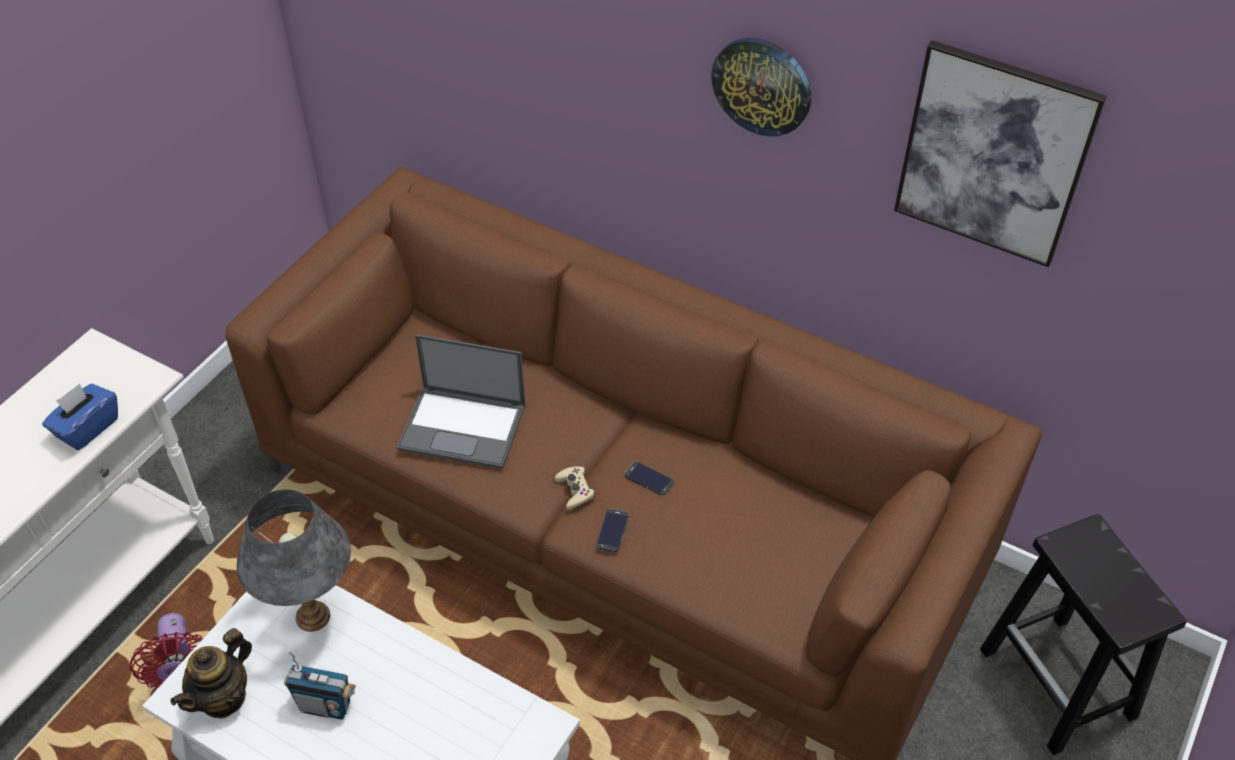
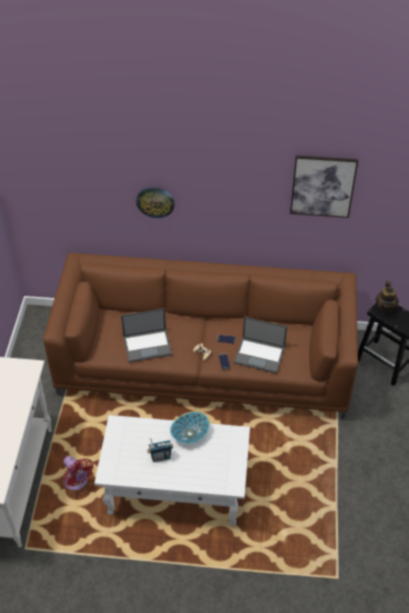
camera: 25 degrees left, 0 degrees up
blue tissue box [42,383,118,450] -> none
teapot [170,628,252,719] -> teapot moved to [375,281,399,313]
grey table lamp [236,489,351,632] -> none
wall clock [711,38,811,136] -> wall clock moved to [136,187,175,218]
none -> bowl [170,412,209,443]
none -> laptop [234,317,287,373]

